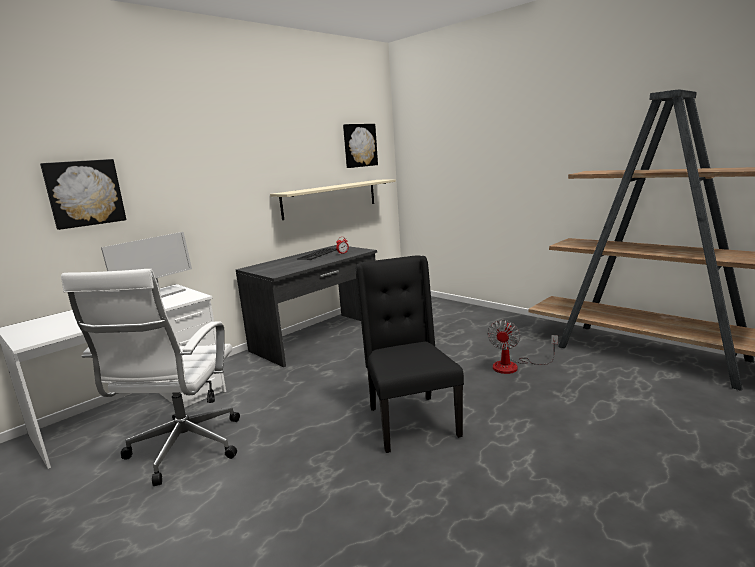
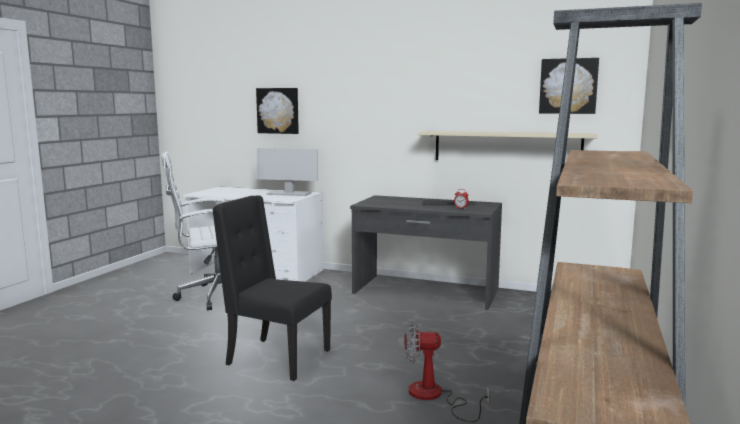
camera: 65 degrees right, 5 degrees down
black chair [355,255,464,453] -> black chair turned 120 degrees counterclockwise [212,195,332,381]

